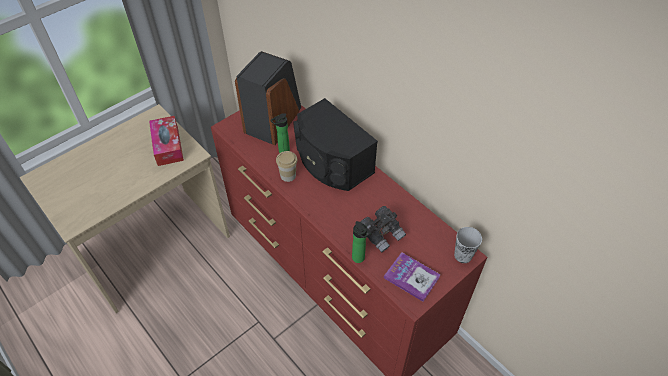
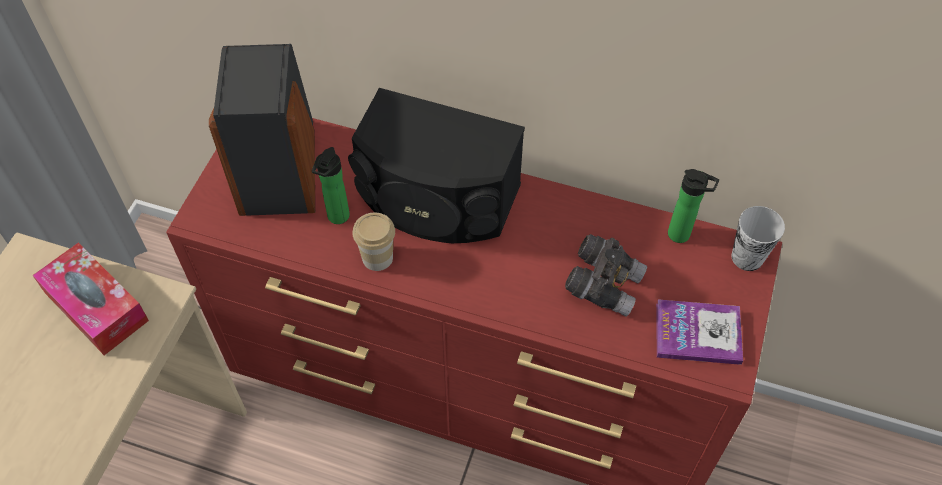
camera: 30 degrees left, 5 degrees up
bottle [352,221,371,263] -> bottle moved to [668,169,719,243]

